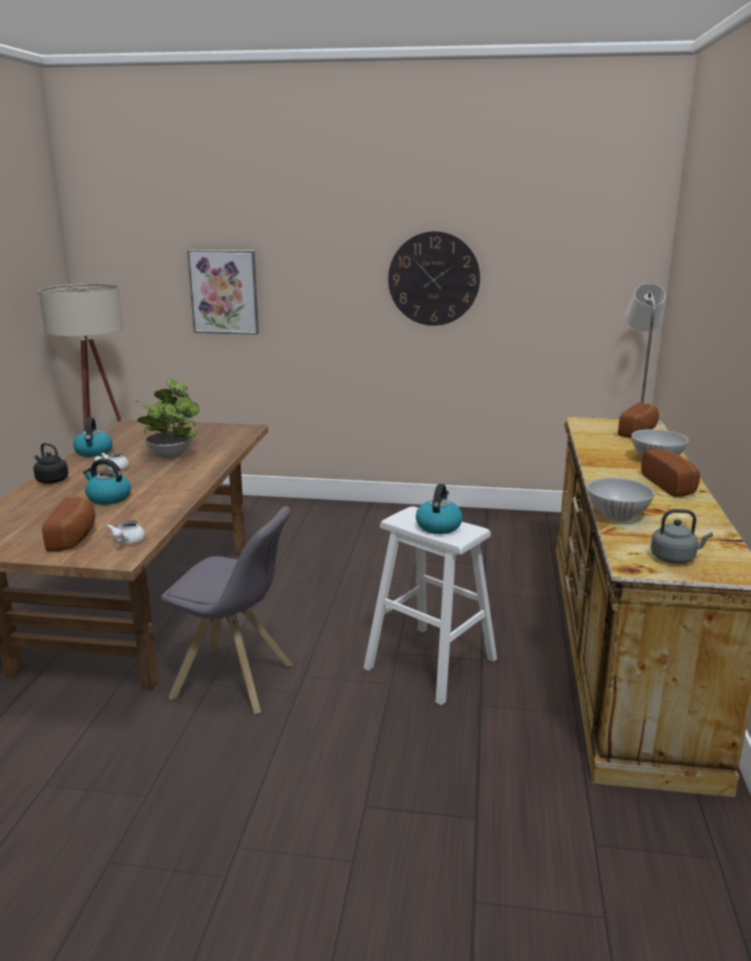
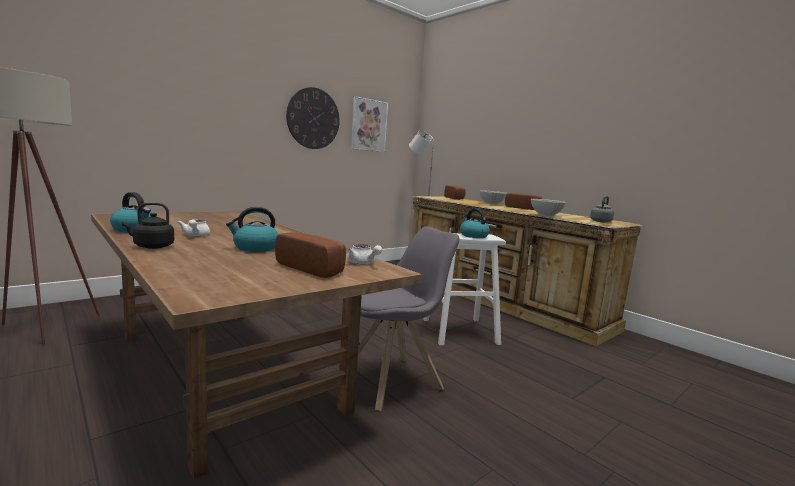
camera: 50 degrees left, 10 degrees down
potted plant [135,378,199,458] -> none
picture [187,250,259,335] -> picture moved to [351,96,388,152]

